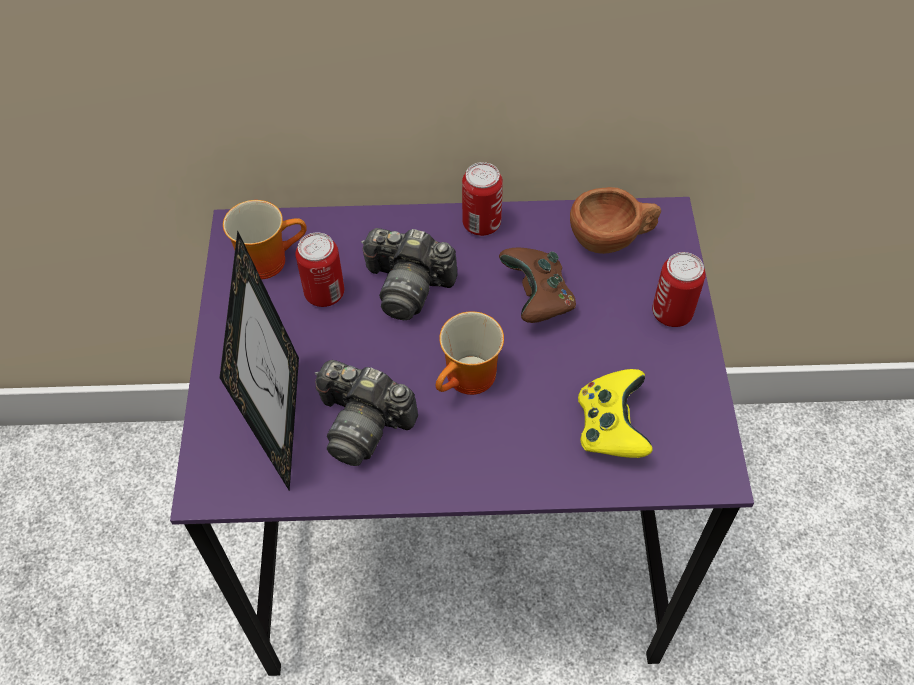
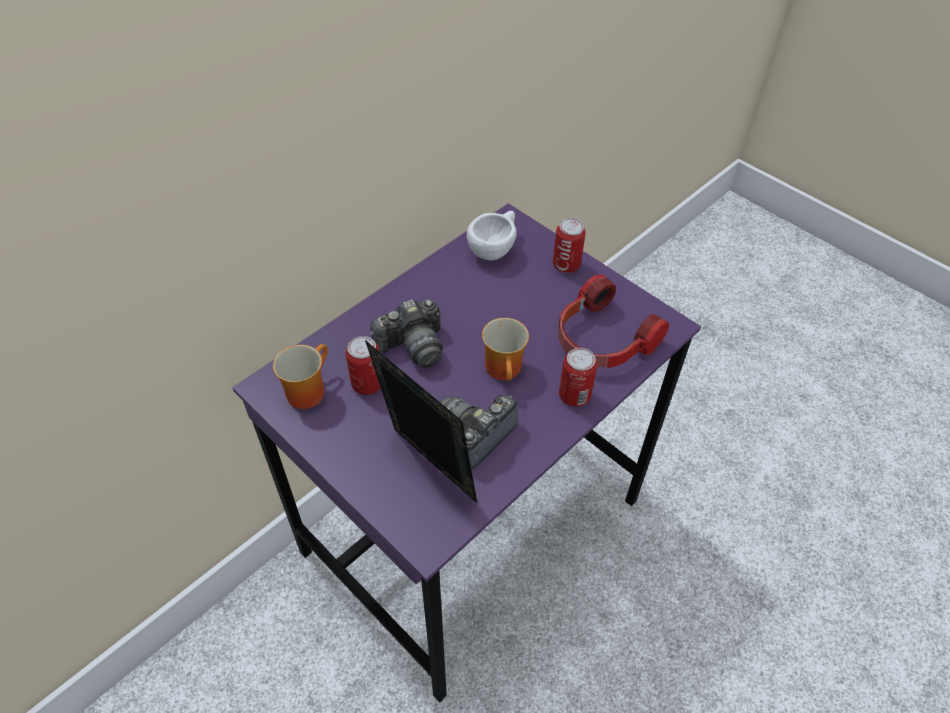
camera: 45 degrees left, 5 degrees down
camera [315,360,418,466] -> camera turned 150 degrees clockwise [440,395,518,470]
can [462,162,503,236] -> can moved to [559,348,597,407]
brown game controller [499,247,576,323] -> none
brown cup [570,187,661,254] -> white cup [467,211,517,260]
yellow game controller [578,369,653,458] -> headphones [558,274,669,368]

